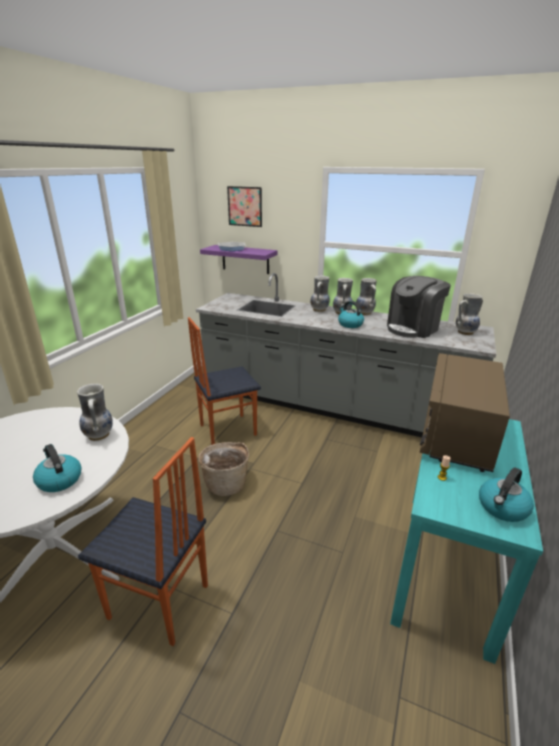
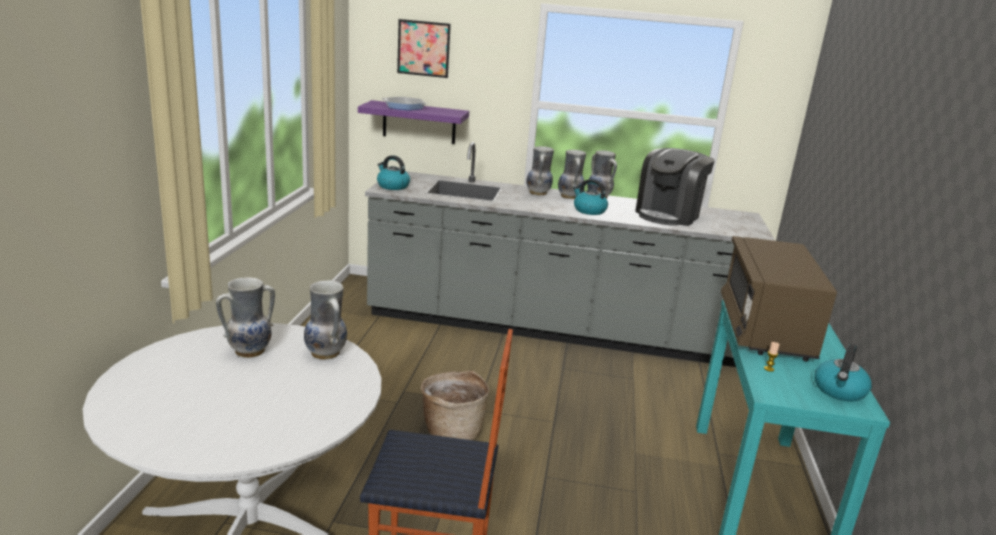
camera: 15 degrees left, 5 degrees down
kettle [33,444,81,492] -> kettle moved to [377,155,410,190]
chair [188,317,261,445] -> none
vase [456,293,483,335] -> vase moved to [216,277,275,358]

